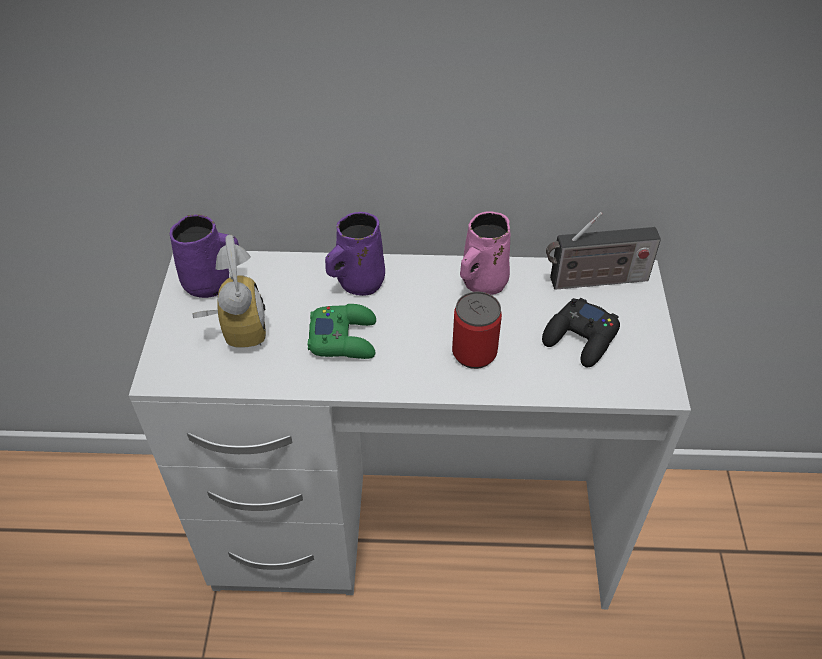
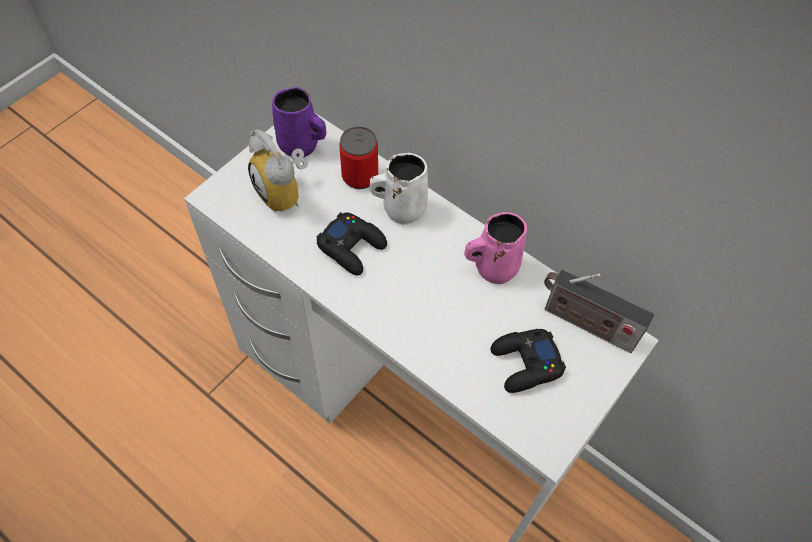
camera: 35 degrees right, 10 degrees up
alarm clock [192,235,266,348] -> alarm clock turned 120 degrees clockwise [248,129,308,212]
green game controller [308,304,376,359] -> black game controller [316,212,387,275]
purple mug [325,212,385,296] -> white mug [370,153,428,225]
can [452,292,502,369] -> can moved to [339,126,378,189]

